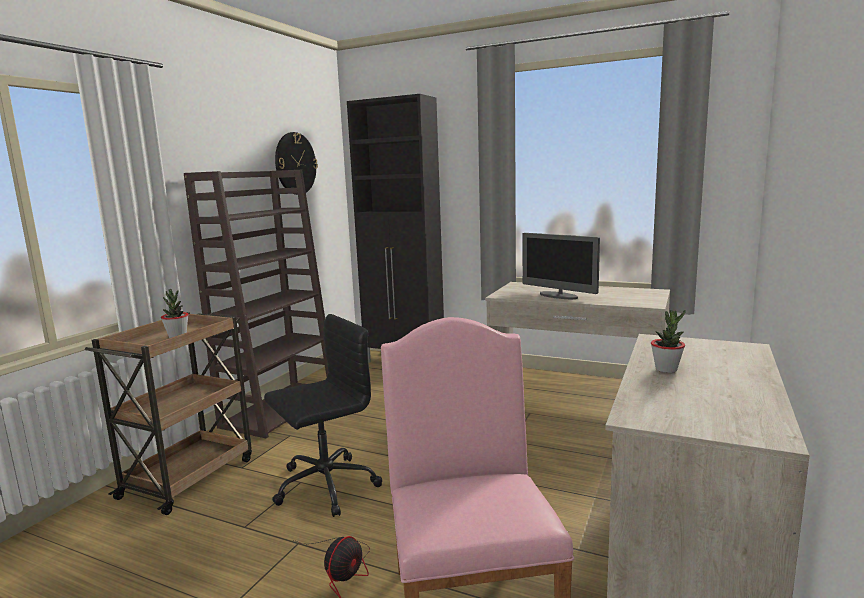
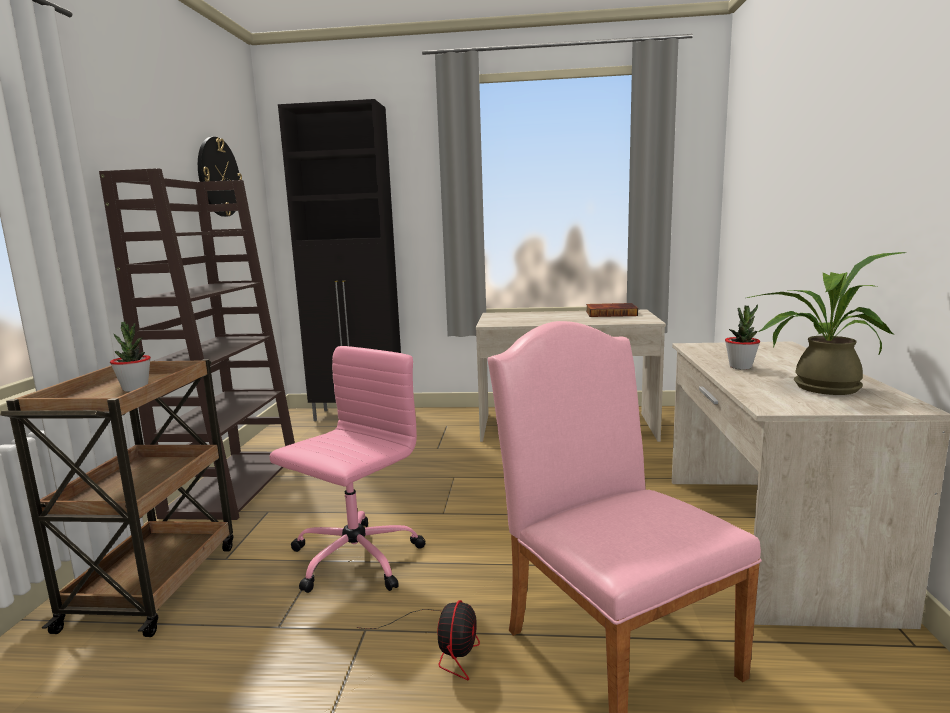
camera: 20 degrees left, 0 degrees up
black office chair [264,314,382,517] -> pink office chair [270,346,425,593]
monitor [522,233,600,299] -> none
none -> book [586,303,638,317]
none -> potted plant [747,252,906,395]

